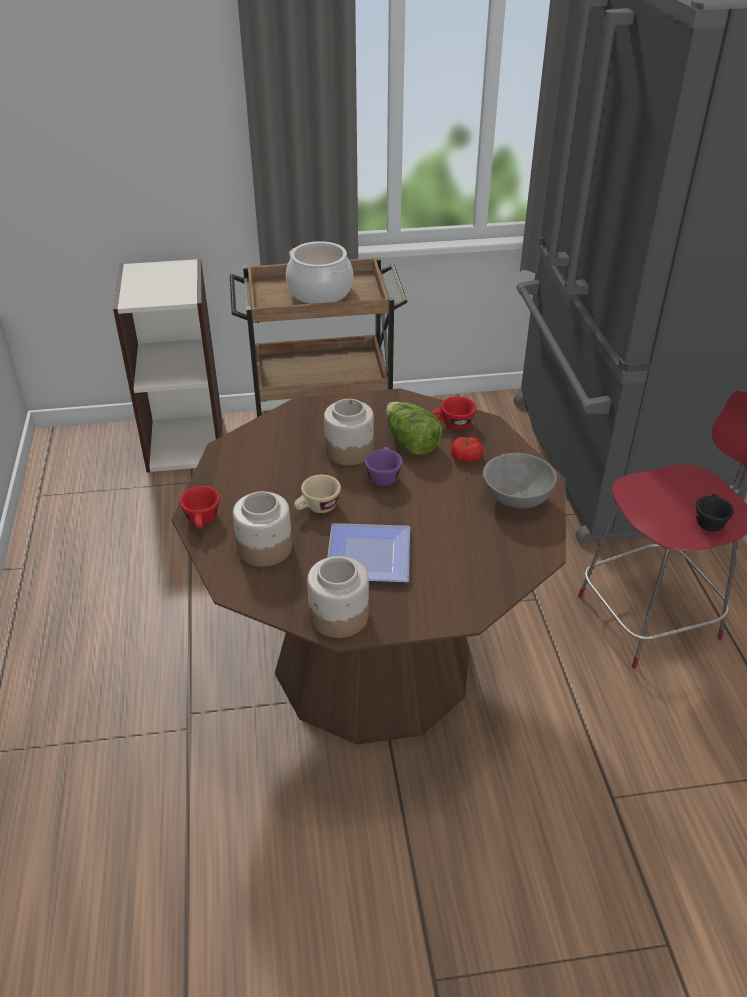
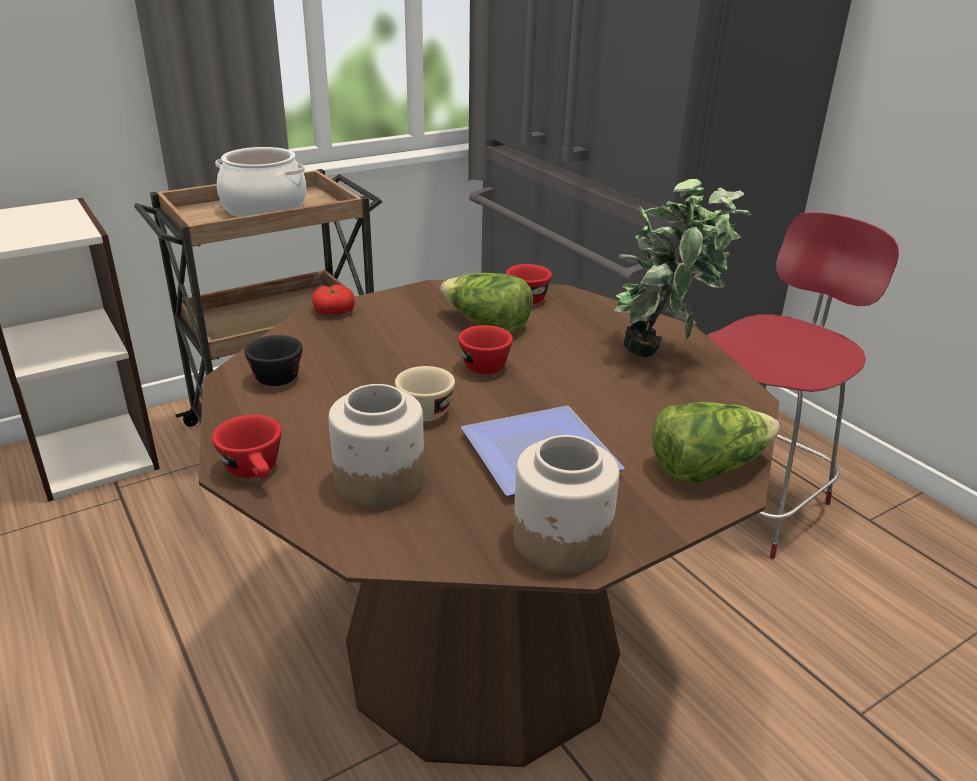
camera: 25 degrees left, 10 degrees down
jar [324,399,374,465] -> none
purple cup [364,447,403,486] -> red cup [458,325,513,374]
tomato [451,437,483,462] -> tomato moved to [312,285,355,315]
grey bowl [483,453,557,509] -> potted plant [614,179,752,357]
black cup [696,494,734,532] -> black cup moved to [244,335,303,386]
none -> lettuce [651,402,780,483]

